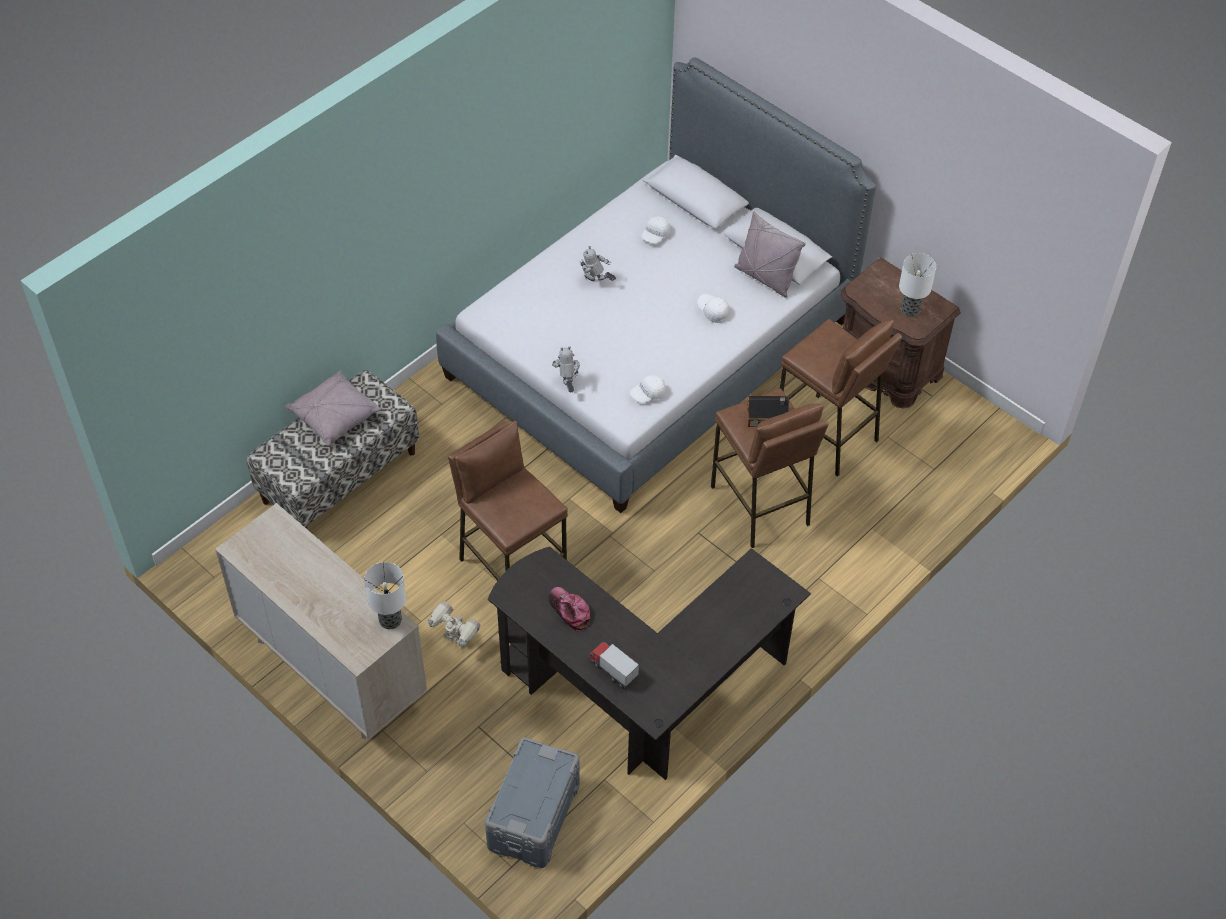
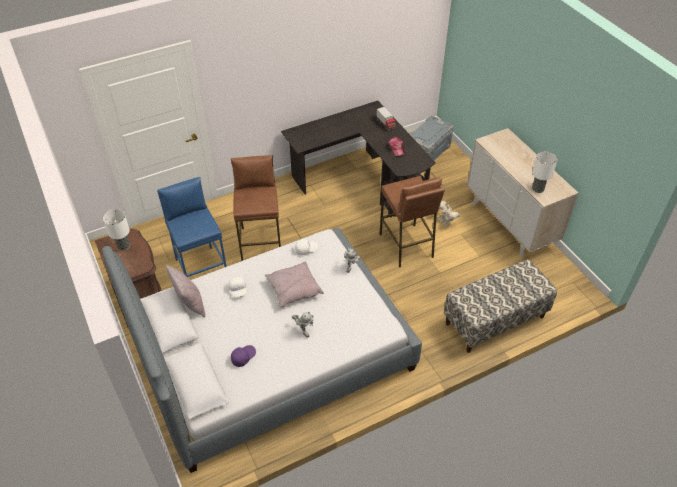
camera: 160 degrees left, 5 degrees down
purple pillow [285,370,382,446] -> purple pillow moved to [265,262,324,308]
table lamp [364,562,406,629] -> table lamp moved to [532,152,557,193]
white cap [641,216,671,244] -> purple cap [231,345,256,367]
toy house [747,396,789,427] -> none
brown stool [780,319,902,477] -> blue stool [157,177,227,277]

